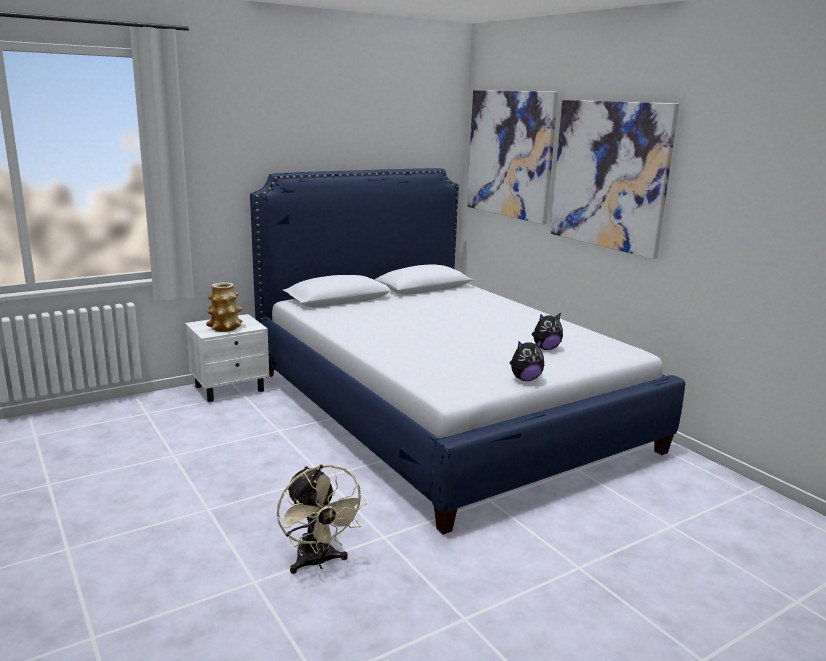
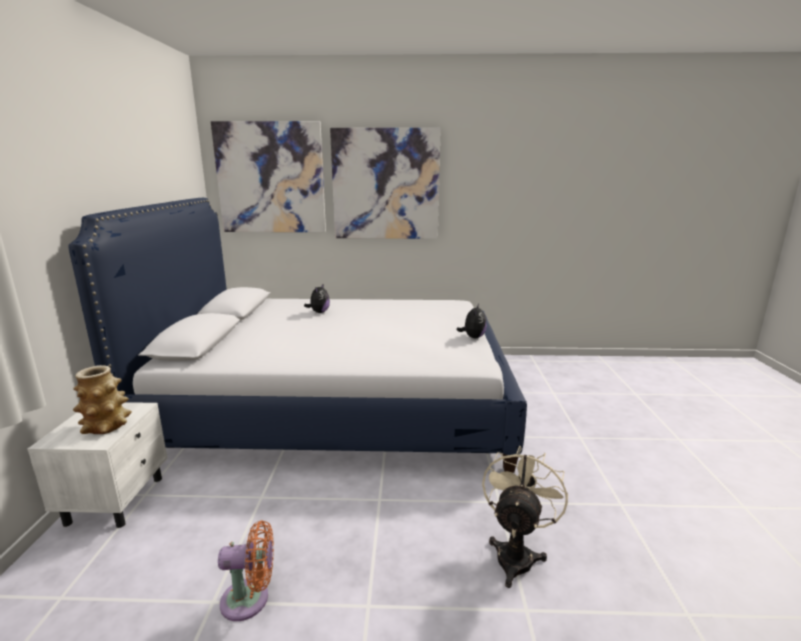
camera: 55 degrees left, 0 degrees up
beige fan [277,465,367,574] -> beige fan turned 75 degrees counterclockwise [482,446,568,588]
plush toy [532,313,563,350] -> plush toy moved to [304,283,330,313]
none -> orange fan [218,520,274,621]

